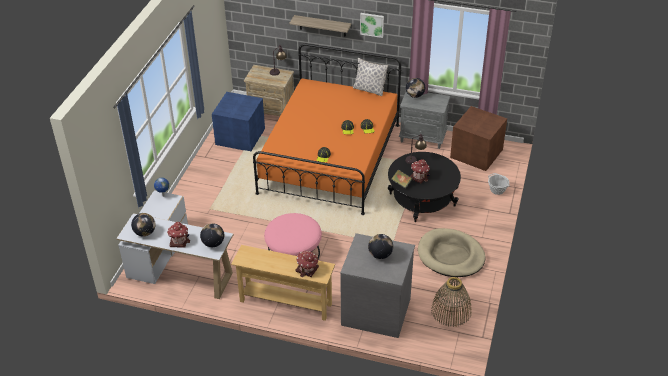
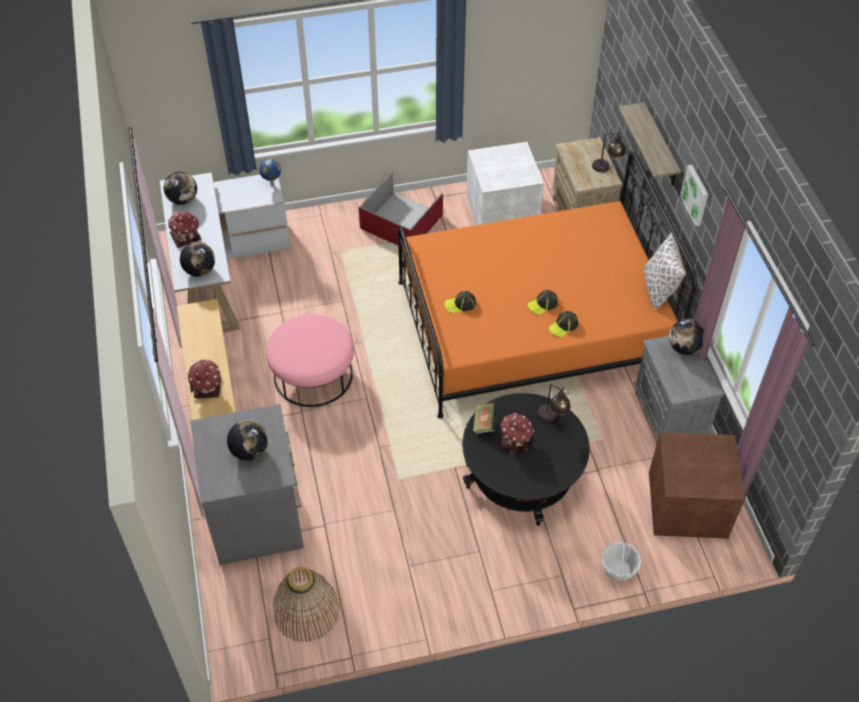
camera: 60 degrees right, 10 degrees up
blue storage box [212,92,265,151] -> white storage box [466,142,544,225]
beige dog bed [418,228,486,277] -> none
none -> red storage box [359,172,443,246]

